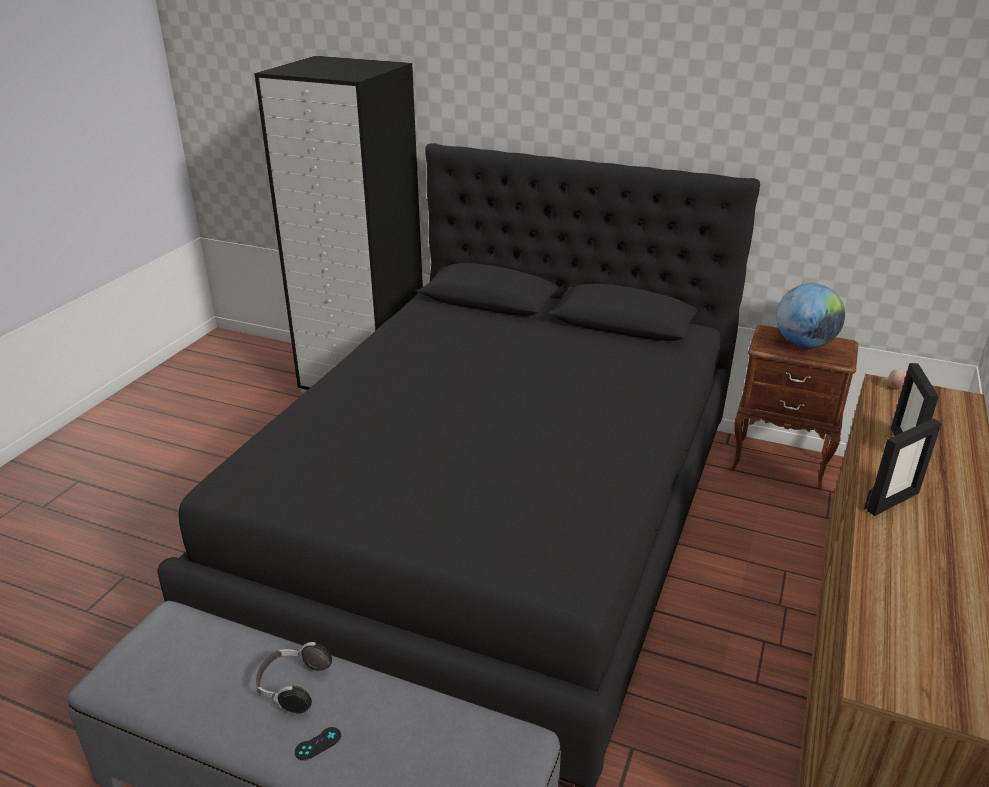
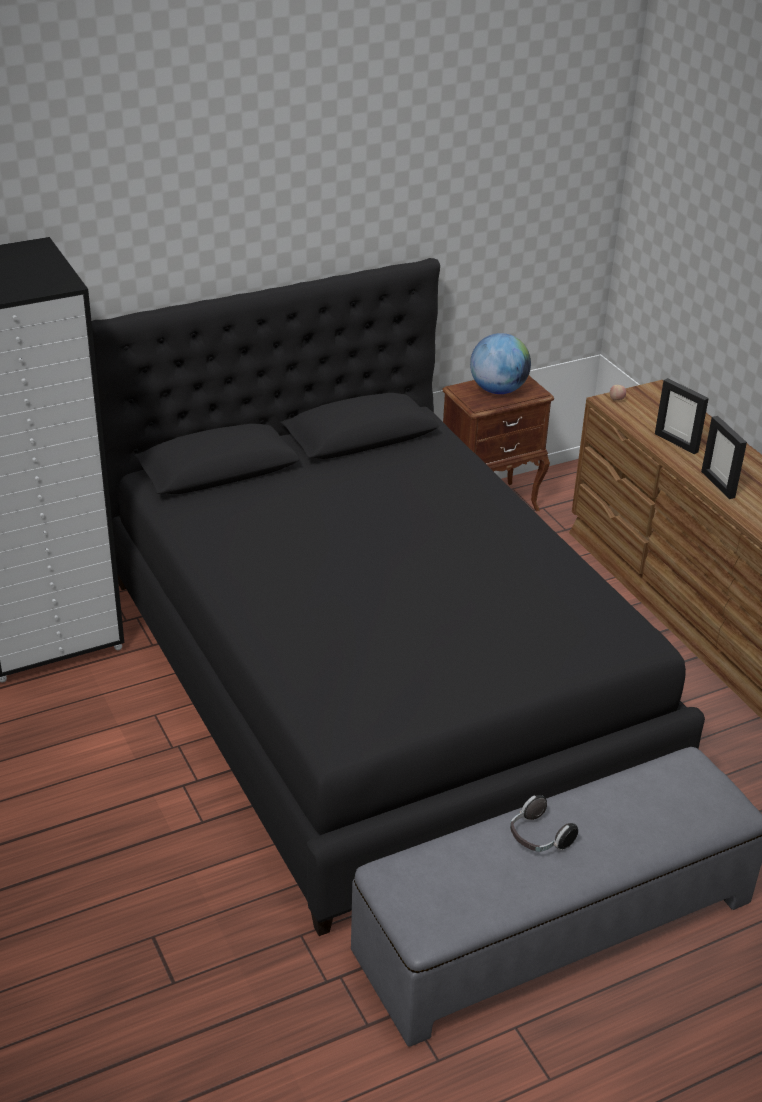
camera: 50 degrees left, 5 degrees up
black game controller [295,727,341,761] -> none
picture frame [864,418,942,516] -> picture frame turned 150 degrees clockwise [701,416,747,499]

